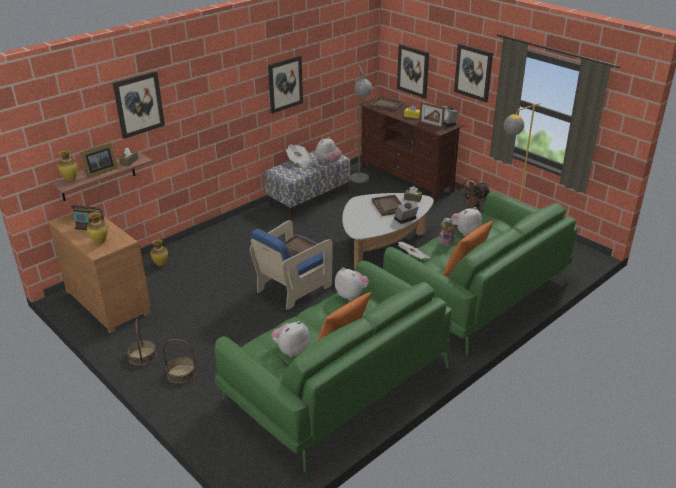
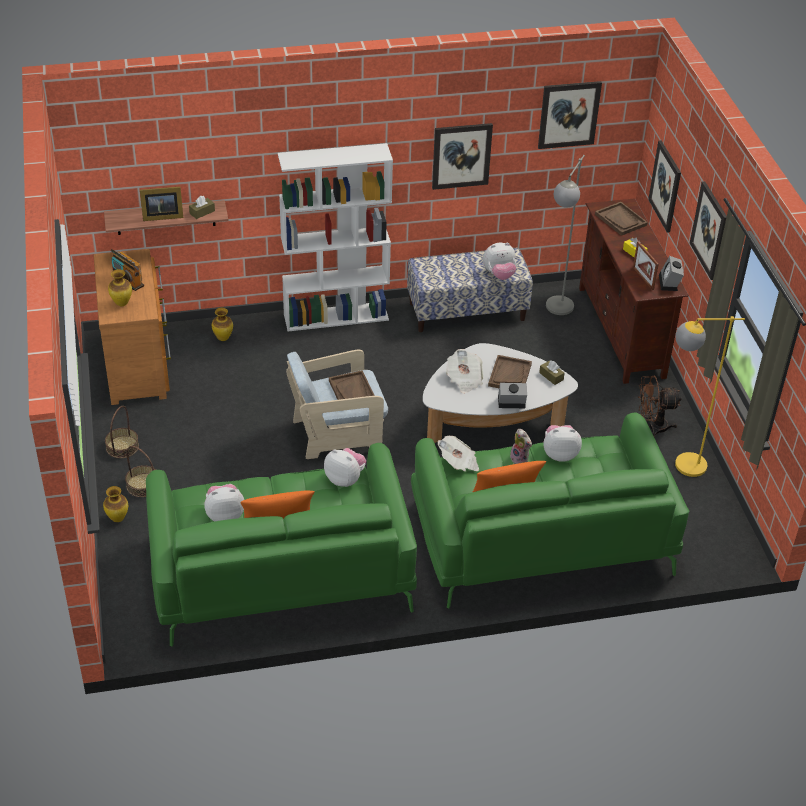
camera: 30 degrees right, 10 degrees up
vase [57,149,78,181] -> vase moved to [103,486,128,522]
picture [113,71,165,139] -> picture moved to [538,81,602,149]
blue armchair [250,220,333,310] -> beige armchair [286,350,388,459]
newspaper [286,144,312,167] -> newspaper moved to [446,349,483,394]
plush toy [335,267,369,301] -> plush toy turned 45 degrees counterclockwise [324,448,366,487]
none -> white bookcase [278,143,393,331]

